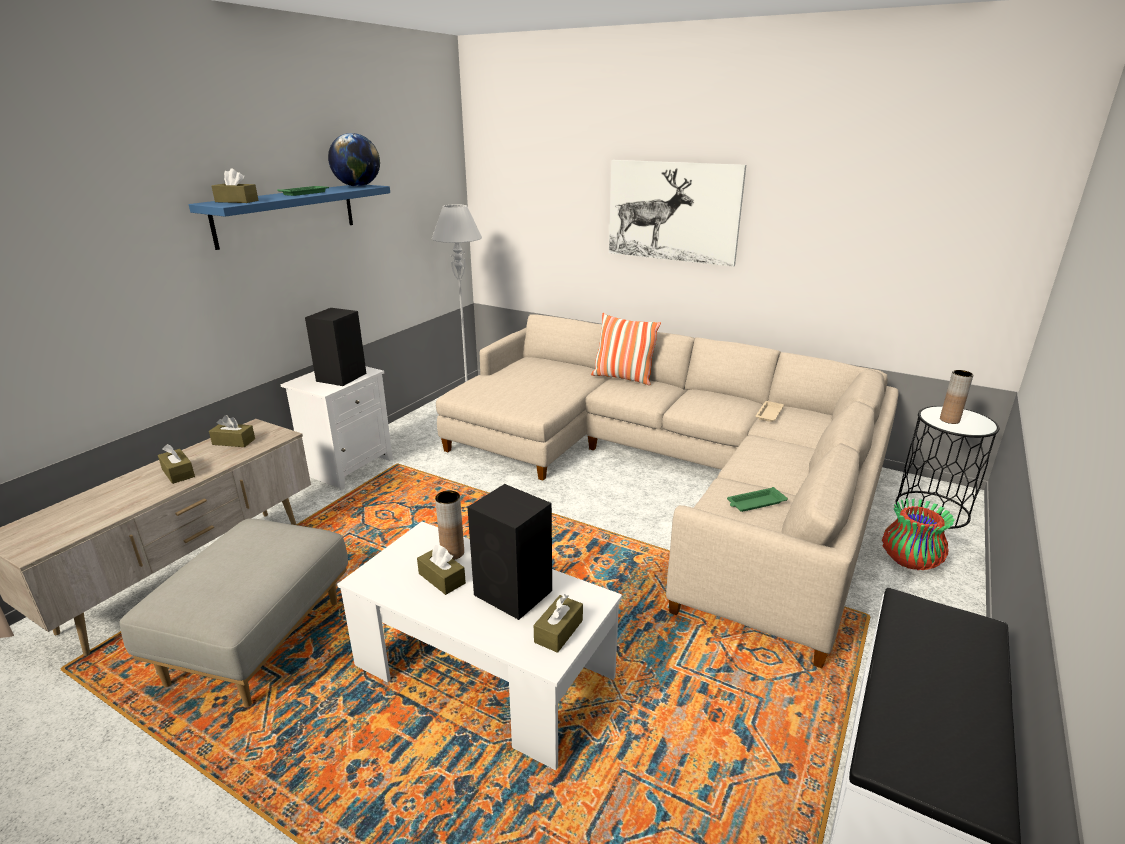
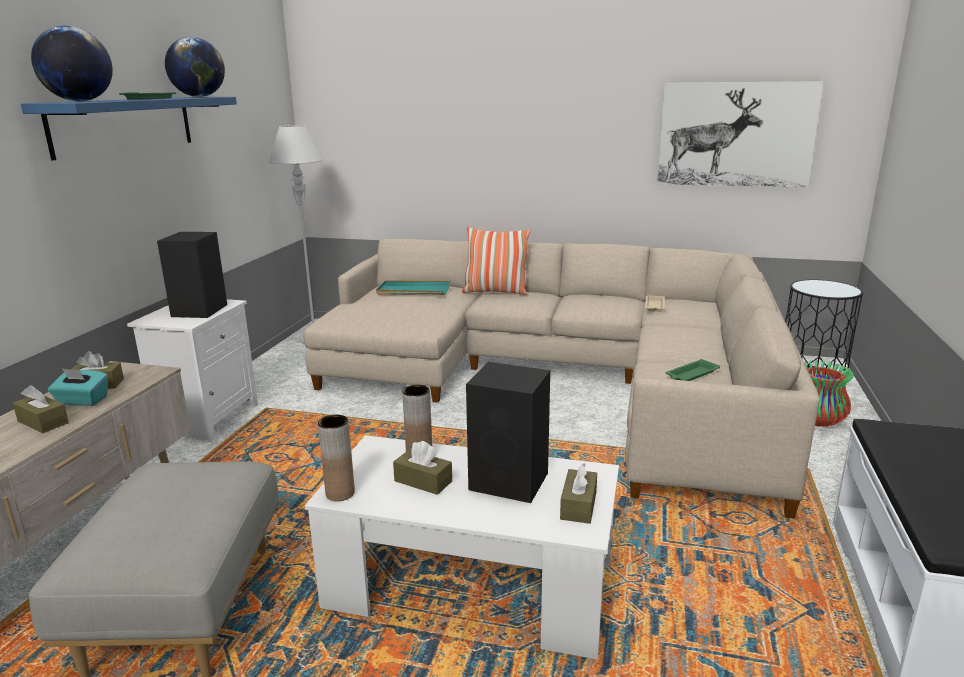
camera: 15 degrees left, 5 degrees down
brown tissue box [212,168,258,203] -> globe [31,26,113,101]
picture [609,160,746,267] -> picture moved to [657,81,824,188]
brown vase [940,370,974,424] -> brown vase moved to [318,415,355,501]
none -> turquoise tissue box [48,369,108,406]
none -> turquoise tray [376,281,450,295]

